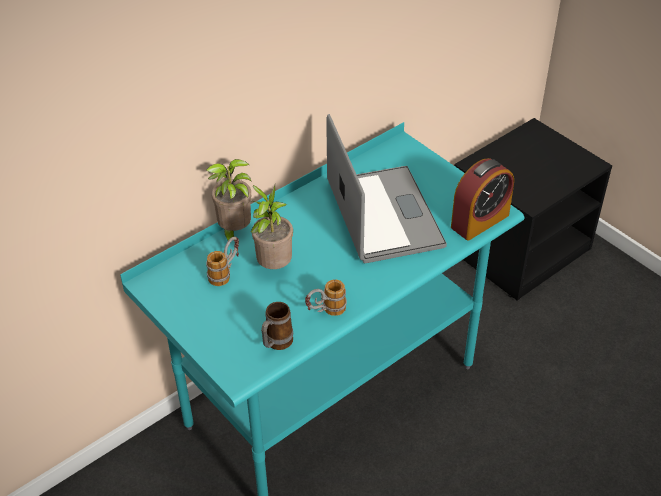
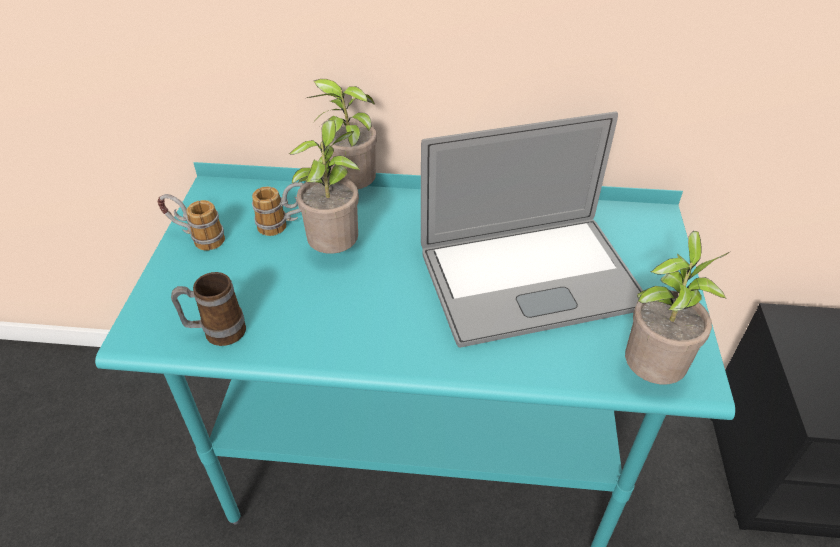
camera: 45 degrees right, 0 degrees up
mug [305,279,347,316] -> mug moved to [157,194,225,251]
laptop [326,114,447,263] -> laptop turned 45 degrees clockwise [421,111,643,348]
alarm clock [451,158,514,241] -> potted plant [625,231,730,384]

